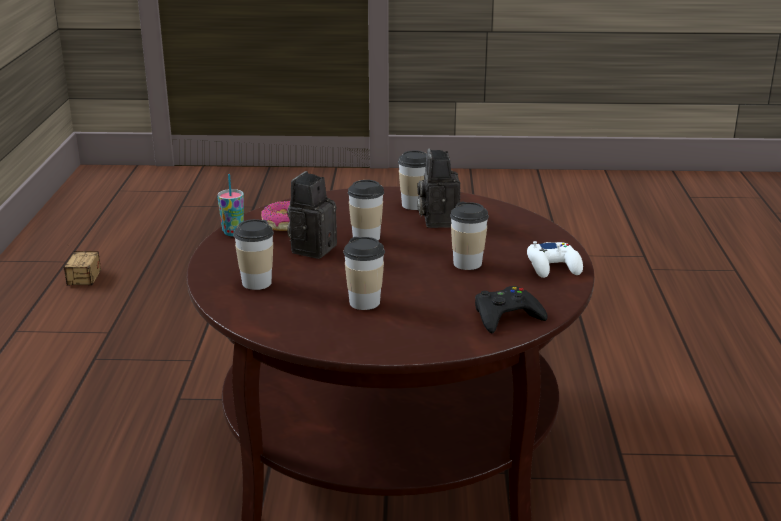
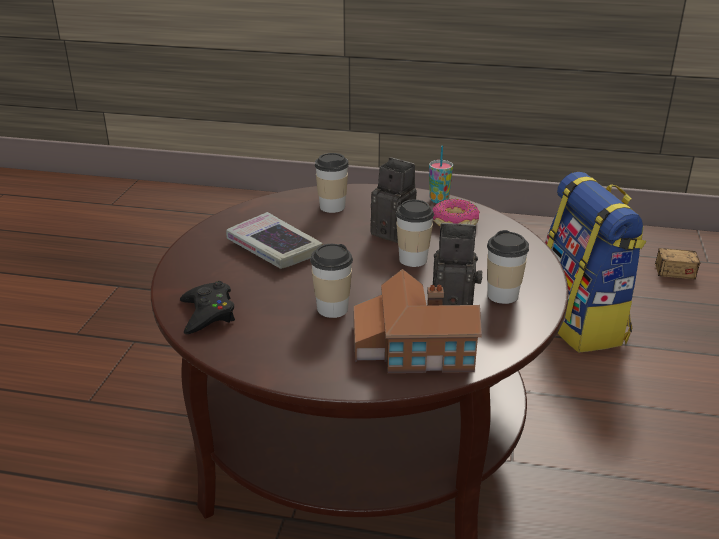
camera: 100 degrees right, 5 degrees up
cup [343,237,385,310] -> book [226,212,323,269]
white game controller [527,241,583,278] -> none
none -> toy house [354,269,482,373]
none -> backpack [545,172,646,353]

